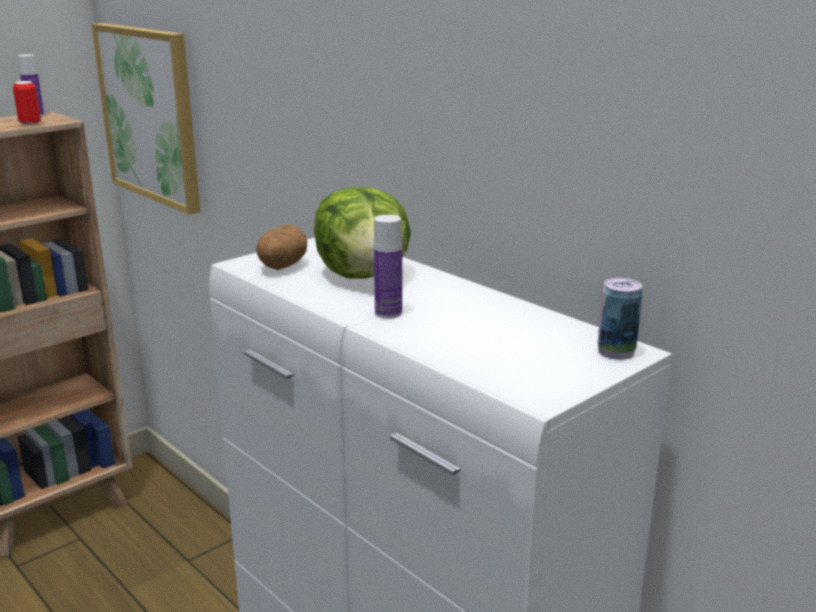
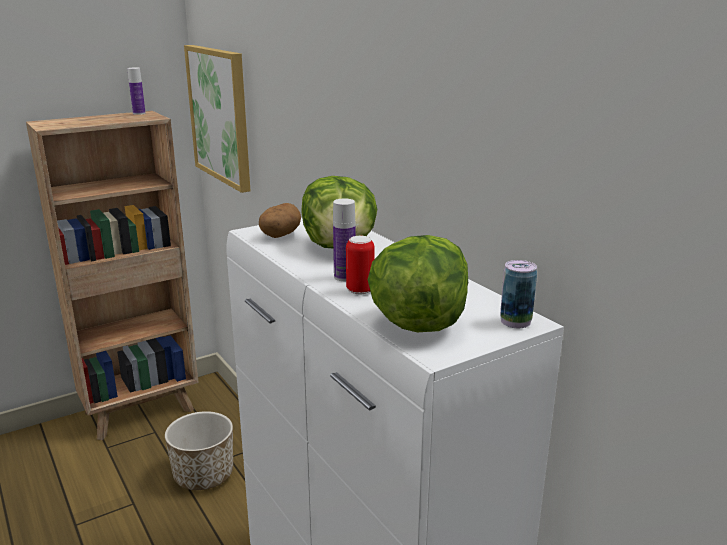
camera: 10 degrees right, 0 degrees up
can [13,81,41,125] -> can moved to [346,236,375,294]
none -> planter [165,411,233,490]
none -> lettuce [368,235,468,332]

